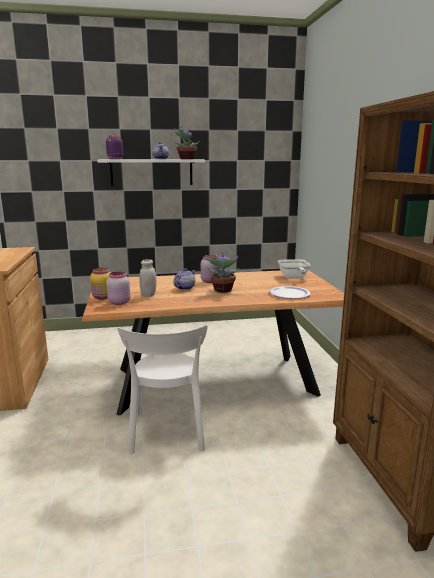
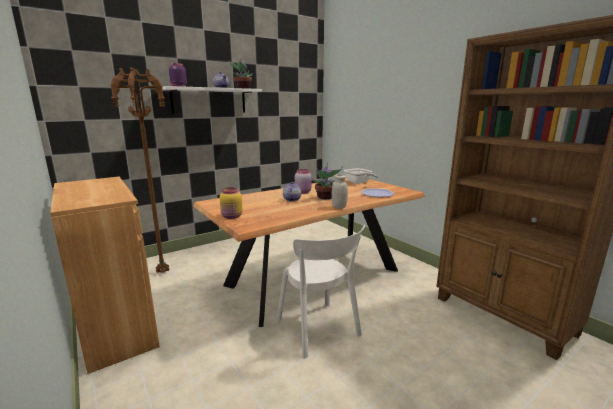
camera: 25 degrees left, 0 degrees up
pink jar [106,272,130,305] -> none
white jar [140,259,157,297] -> white jar moved to [332,174,348,209]
none -> brown floor lamp [110,67,169,273]

